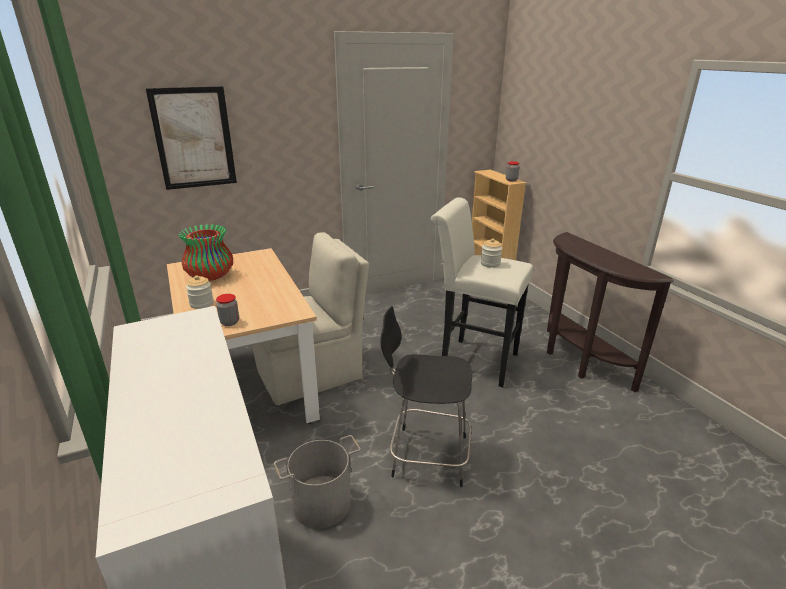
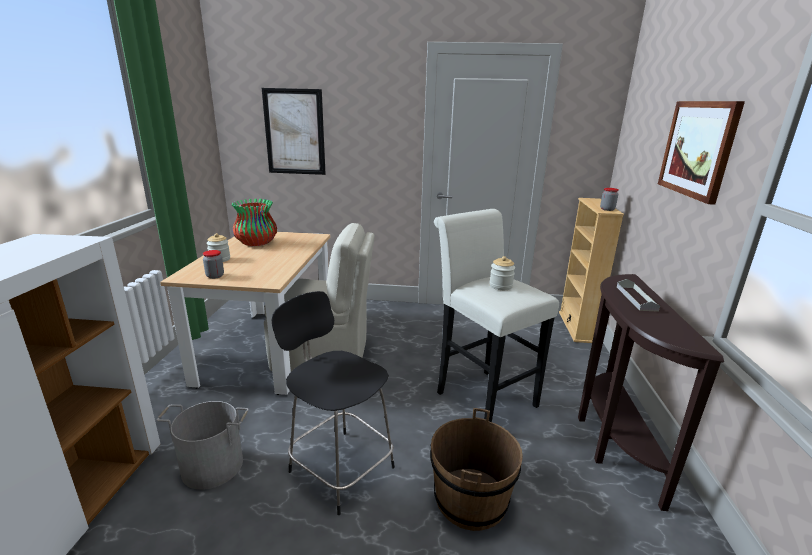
camera: 30 degrees right, 5 degrees down
none -> brown bucket [431,408,523,531]
none -> grey tray [617,279,660,312]
none -> picture [658,101,745,205]

